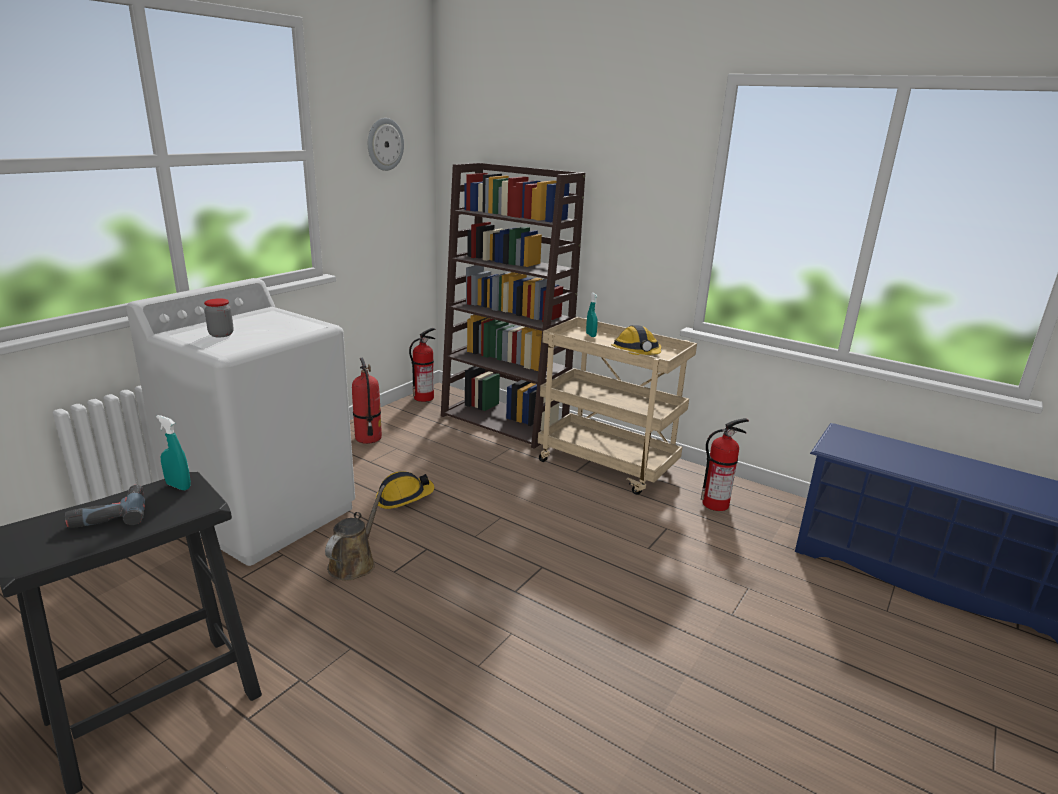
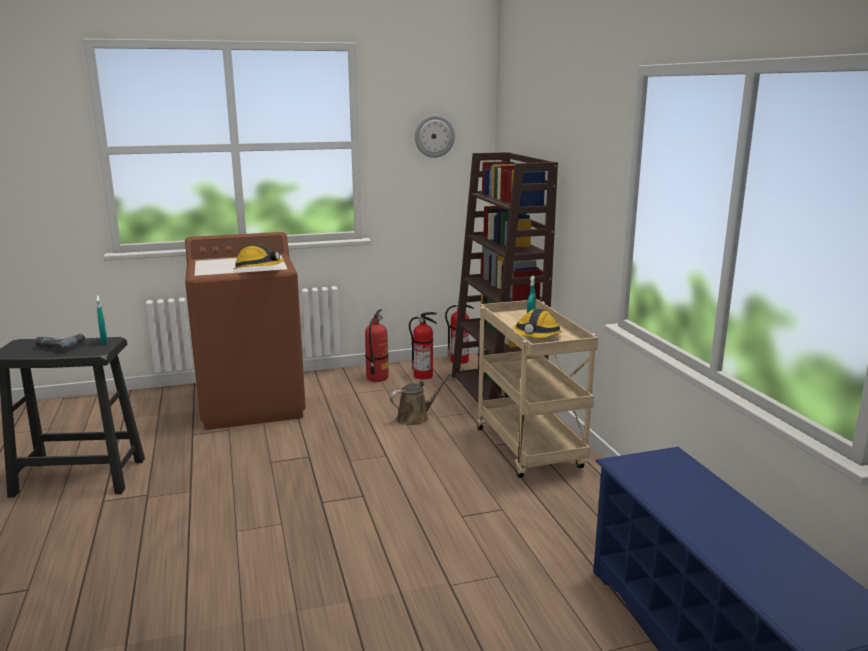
camera: 40 degrees right, 5 degrees down
white washing machine [126,278,355,566] -> brown washing machine [185,232,306,430]
jar [204,298,234,337] -> none
brown watering can [325,485,385,580] -> brown watering can moved to [390,372,452,425]
hard hat [376,471,434,509] -> hard hat moved to [233,244,285,269]
fire extinguisher [701,418,749,511] -> fire extinguisher moved to [409,312,437,379]

